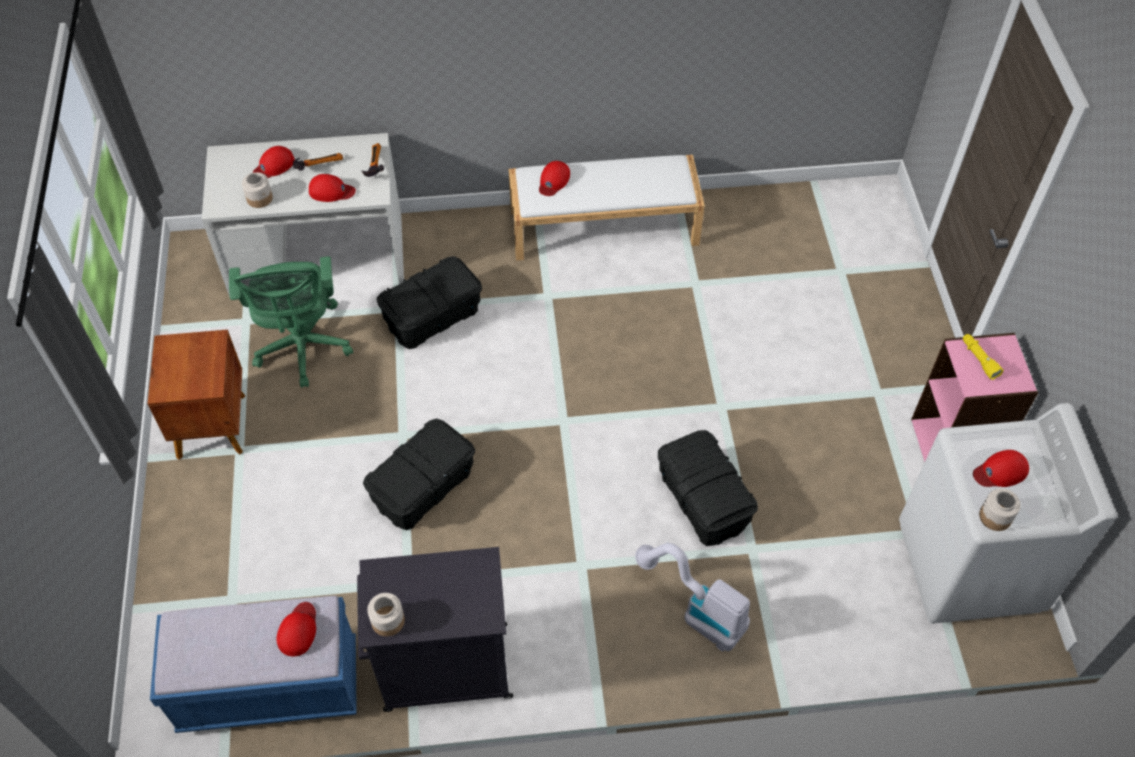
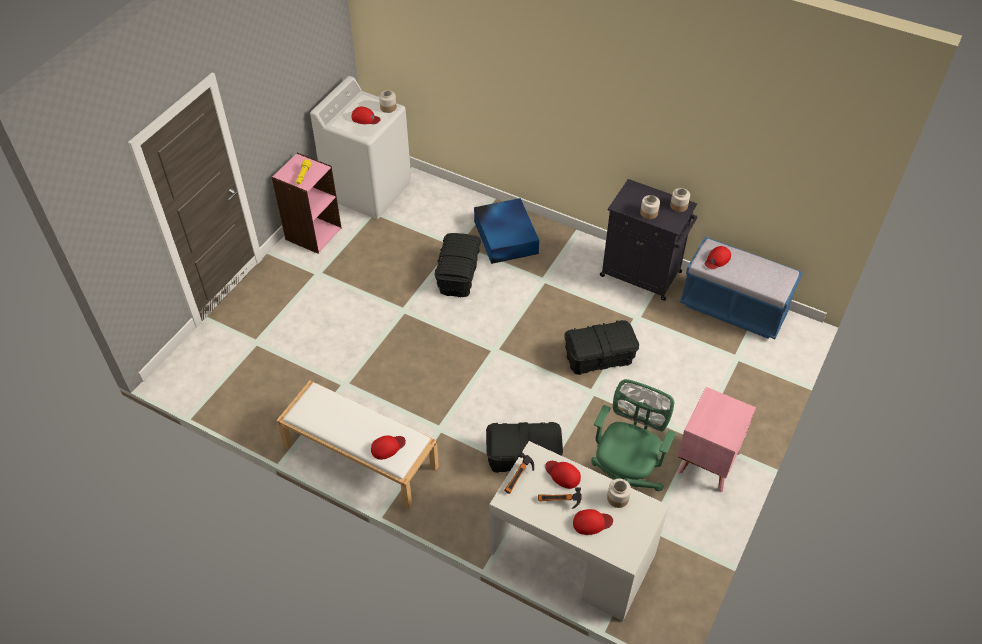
camera: 145 degrees left, 5 degrees down
brown nightstand [147,330,245,460] -> pink nightstand [677,387,756,492]
vacuum cleaner [635,543,750,651] -> blue storage box [474,198,539,264]
none -> jar [640,195,660,219]

